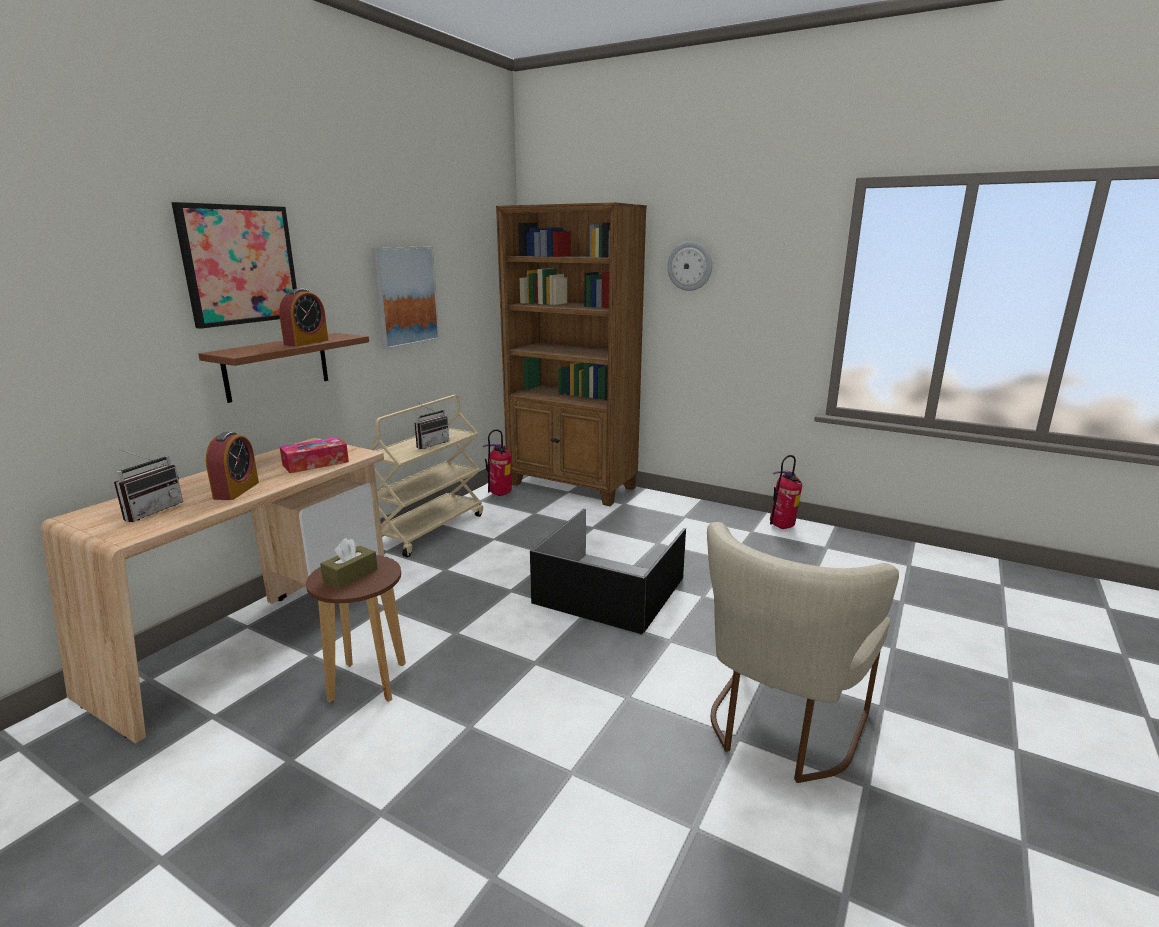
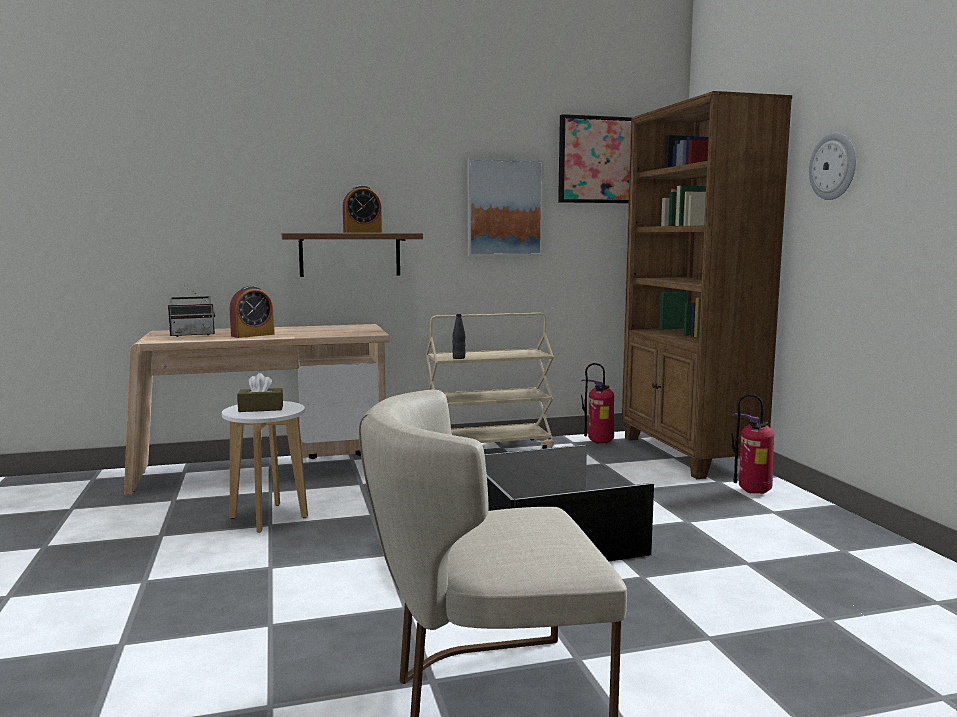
camera: 45 degrees right, 10 degrees down
picture [171,202,297,329] -> picture moved to [558,114,632,203]
tissue box [280,437,349,473] -> none
brown stool [306,555,406,703] -> white stool [222,401,308,533]
radio [415,403,449,449] -> none
fire extinguisher [770,455,802,529] -> fire extinguisher moved to [731,394,774,494]
none -> black bottle [452,314,466,359]

